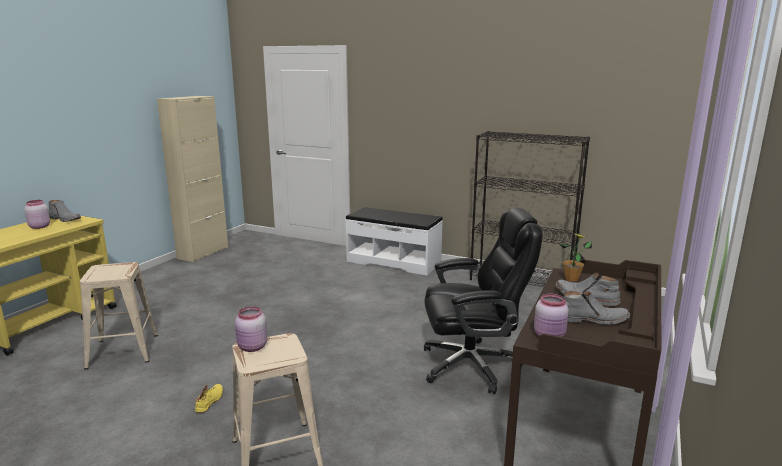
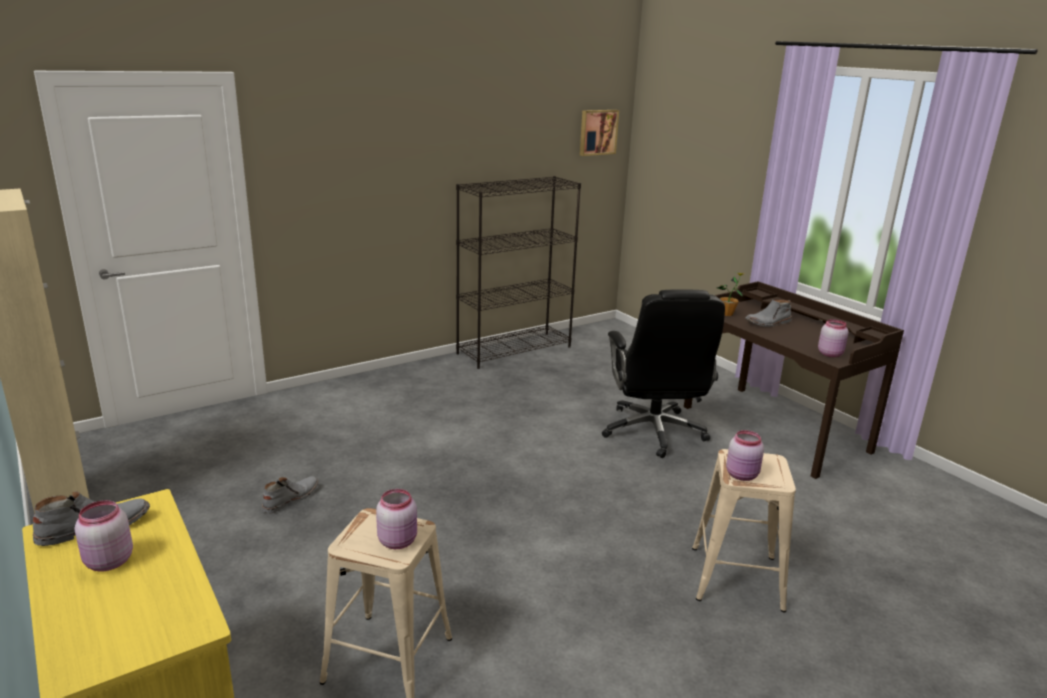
camera: 60 degrees left, 5 degrees up
yellow shoe [195,384,223,413] -> none
white bench [345,207,443,276] -> none
black office chair [424,208,543,394] -> black office chair turned 150 degrees clockwise [602,289,725,458]
grey boot [564,291,630,325] -> grey boot moved to [262,476,319,514]
none -> pink jar [376,489,417,549]
none -> picture [580,110,619,156]

